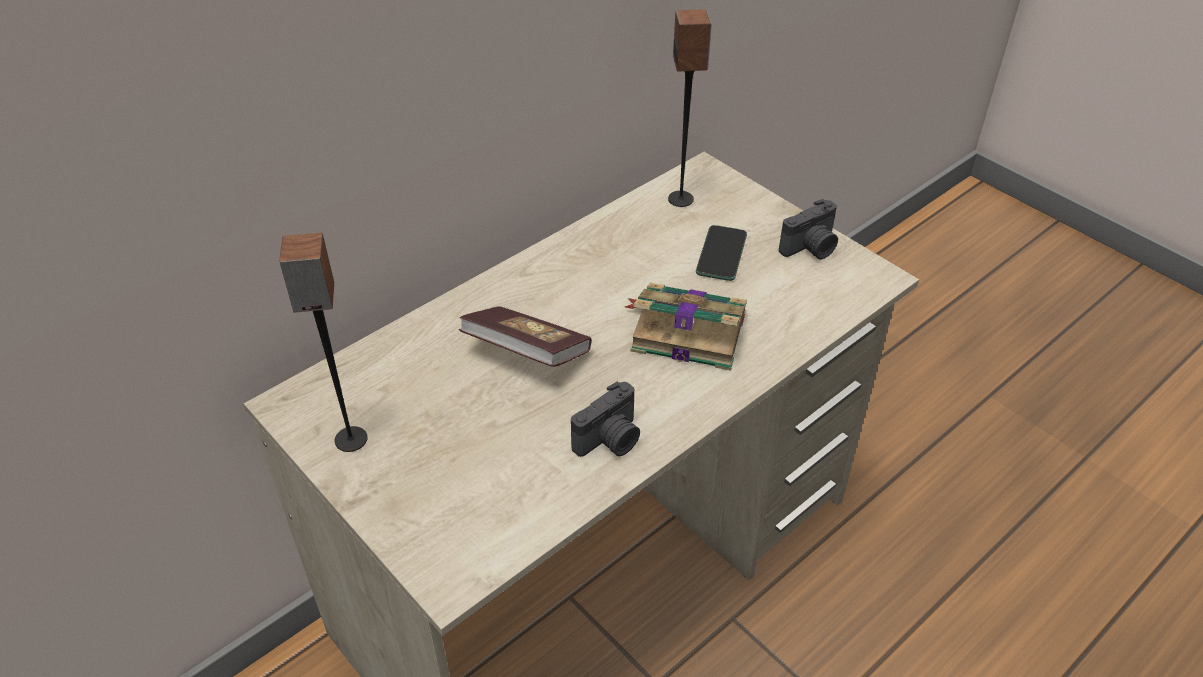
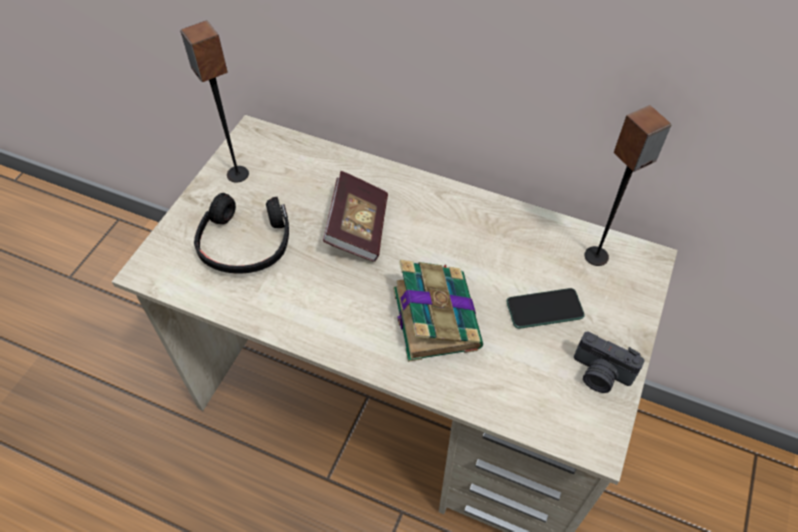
camera: 65 degrees right, 10 degrees up
camera [571,381,640,457] -> none
none -> black headphones [194,193,289,274]

